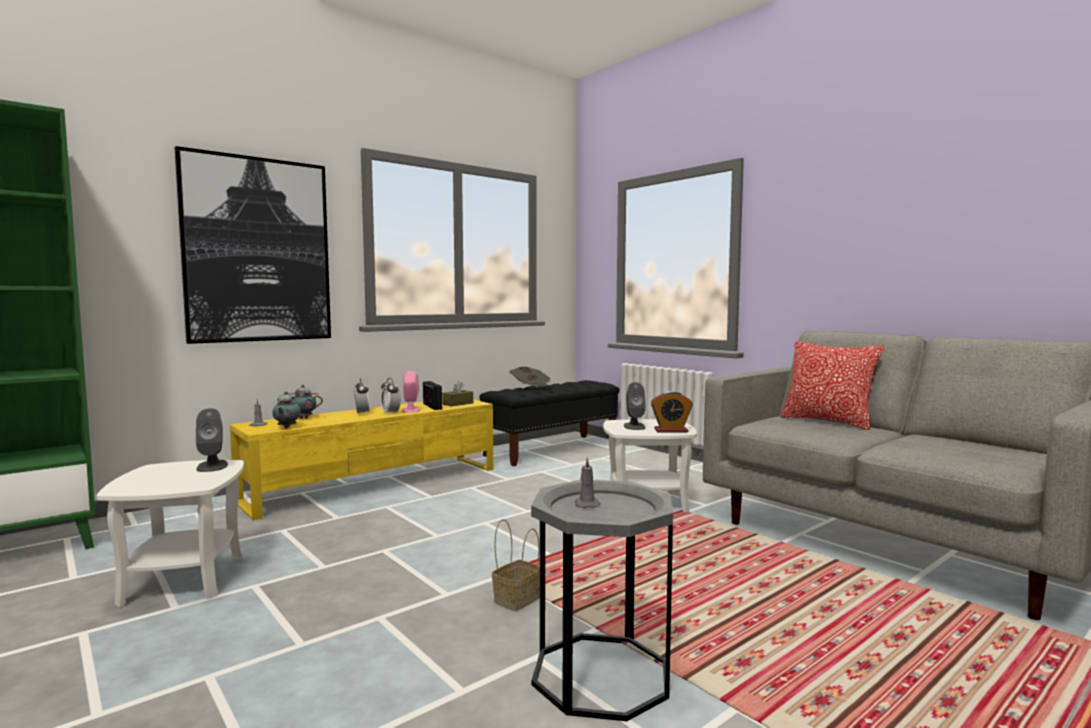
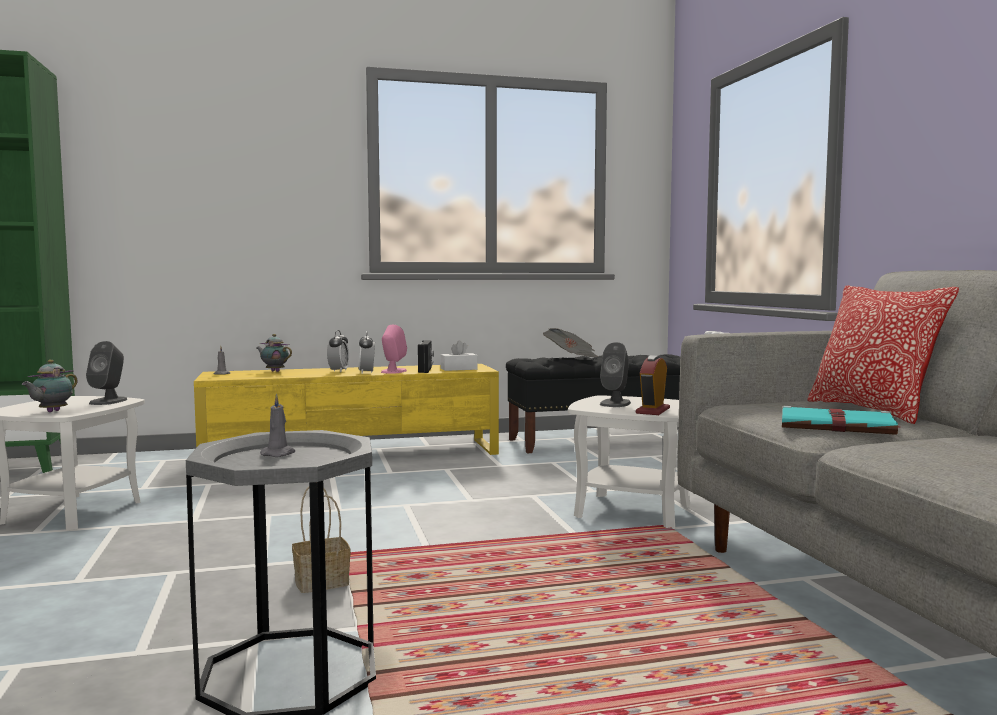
camera: 25 degrees right, 0 degrees up
picture [174,146,331,344] -> none
teapot [272,391,301,428] -> teapot moved to [22,360,78,412]
brown tissue box [442,381,473,406] -> white tissue box [440,340,478,371]
alarm clock [651,391,693,433] -> alarm clock turned 90 degrees clockwise [636,355,670,415]
none -> turquoise book [782,406,902,435]

